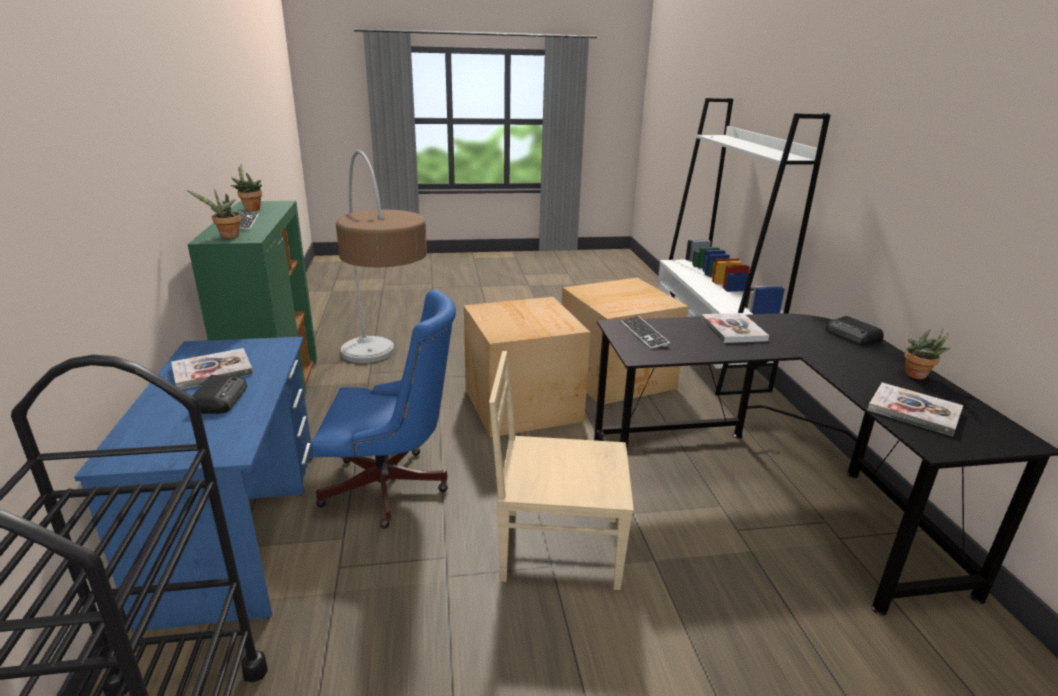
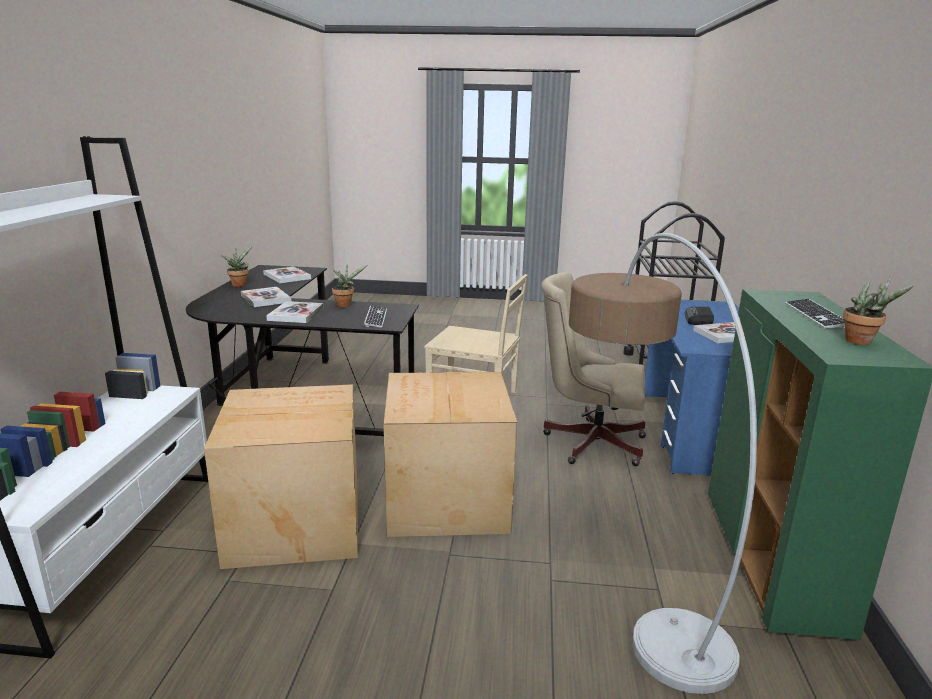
camera: 165 degrees left, 5 degrees down
potted plant [187,189,241,239] -> potted plant moved to [332,265,367,307]
blue office chair [311,290,456,529] -> beige office chair [541,272,646,466]
radio [826,316,884,346] -> none
none -> book [241,287,291,307]

